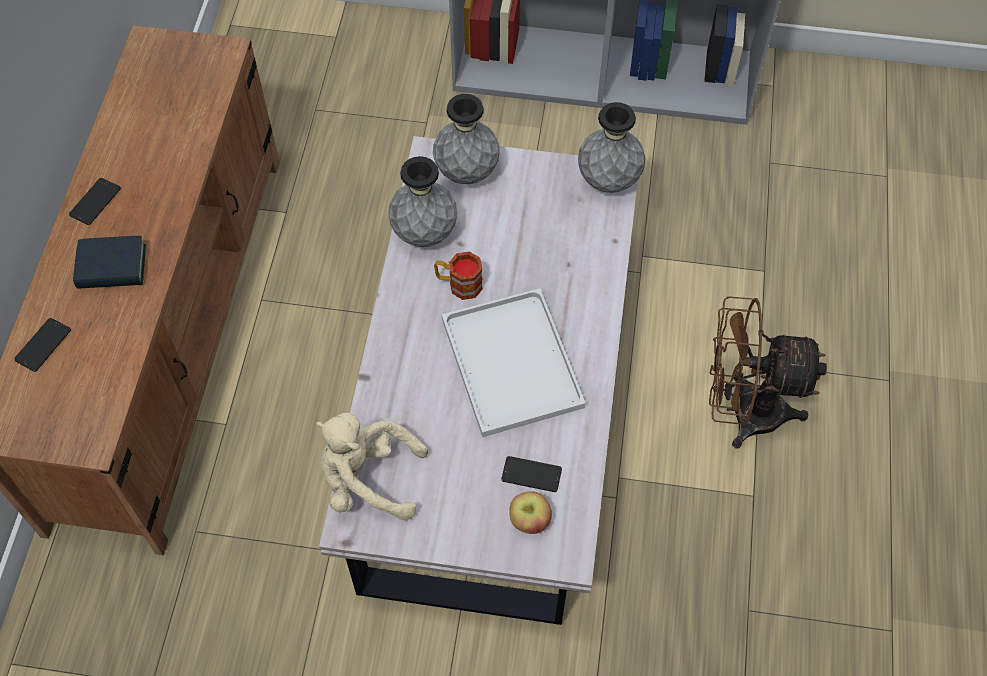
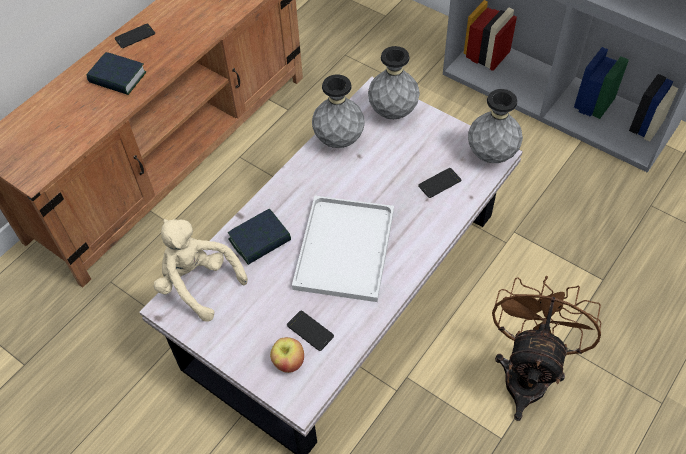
camera: 30 degrees right, 5 degrees down
phone [14,318,71,372] -> phone moved to [418,168,461,198]
mug [434,252,483,300] -> none
brown fan [709,296,827,449] -> brown fan turned 75 degrees clockwise [492,276,602,421]
none -> book [228,209,291,265]

